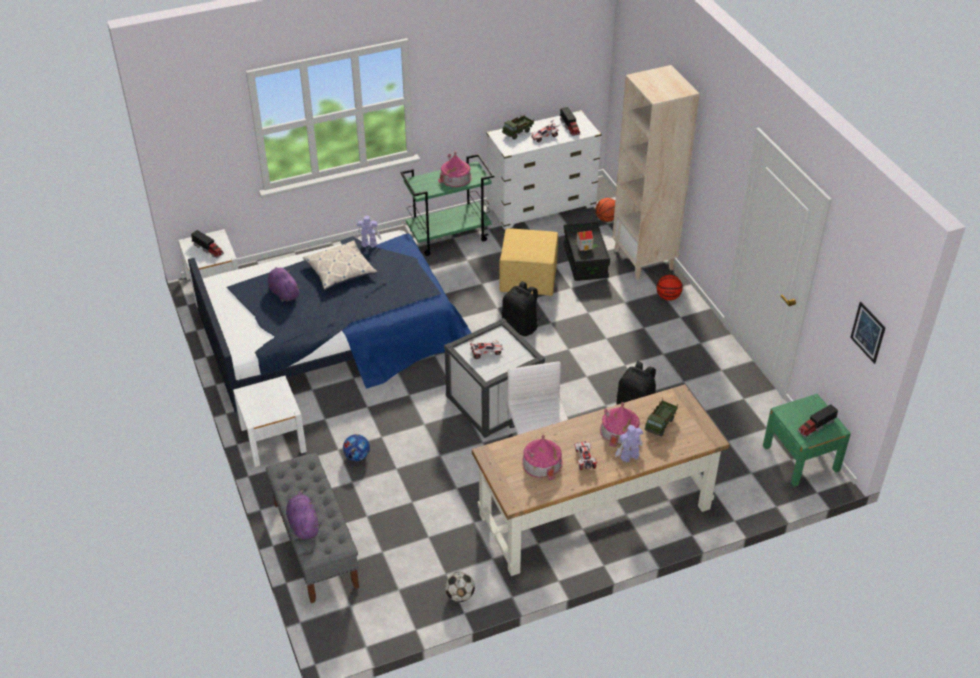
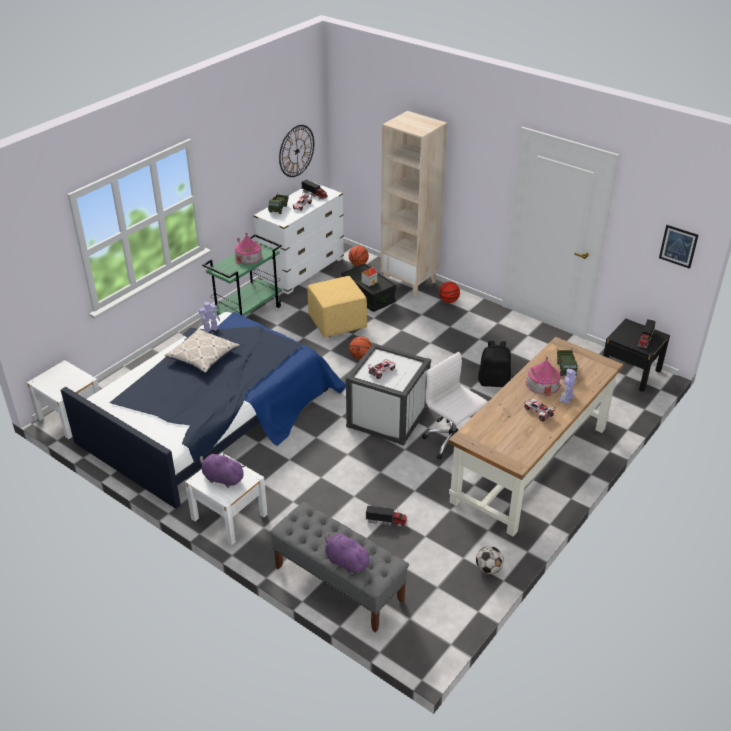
camera: 30 degrees left, 5 degrees down
toy truck [191,230,224,258] -> toy truck moved to [366,505,407,527]
purple plush toy [268,267,300,302] -> purple plush toy moved to [200,452,245,488]
football [343,434,370,461] -> none
black backpack [502,281,540,336] -> basketball [349,336,372,360]
toy house [522,434,563,480] -> none
green nightstand [763,394,851,487] -> black nightstand [603,319,670,392]
none -> wall clock [279,125,314,177]

